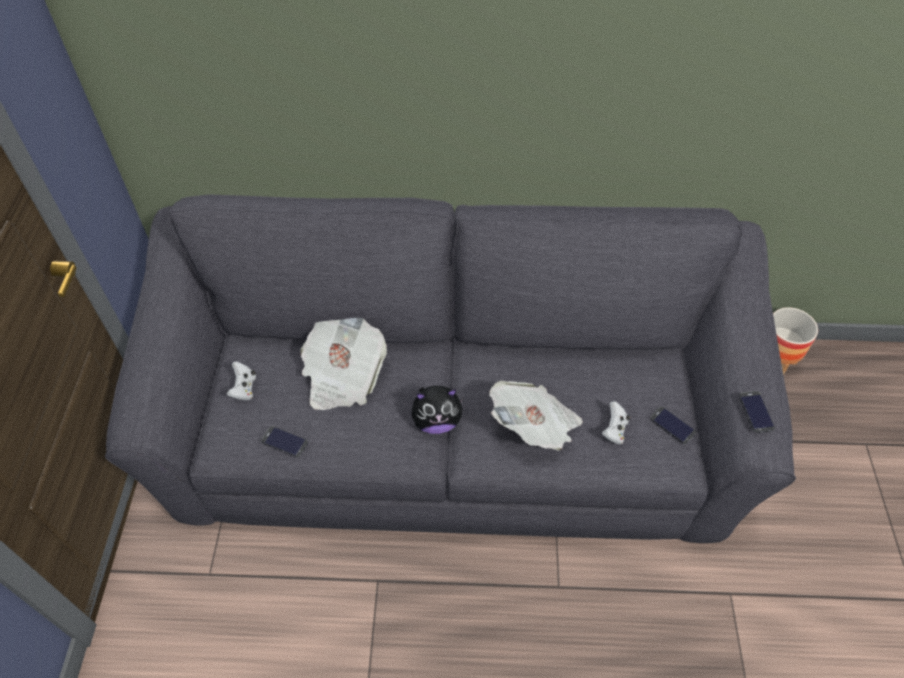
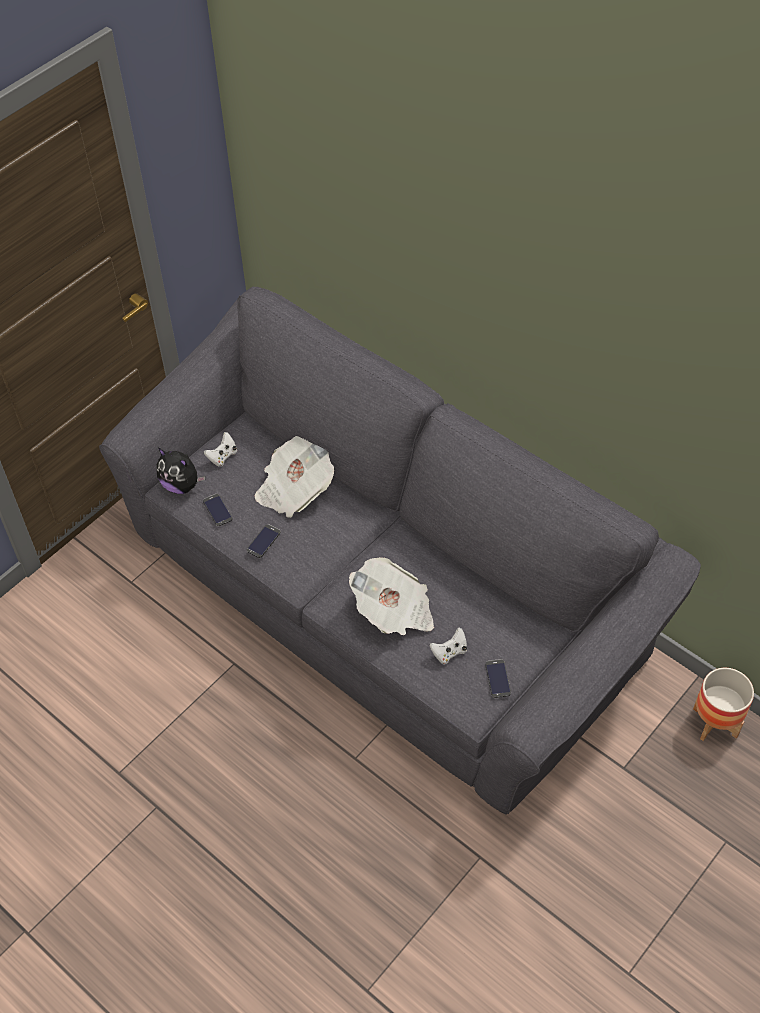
camera: 40 degrees right, 0 degrees up
plush toy [411,386,464,434] -> plush toy moved to [157,448,205,494]
phone [739,391,775,433] -> phone moved to [247,524,280,558]

